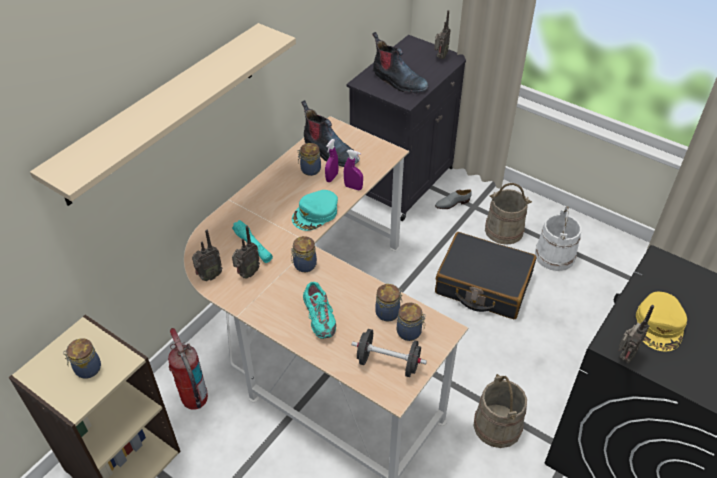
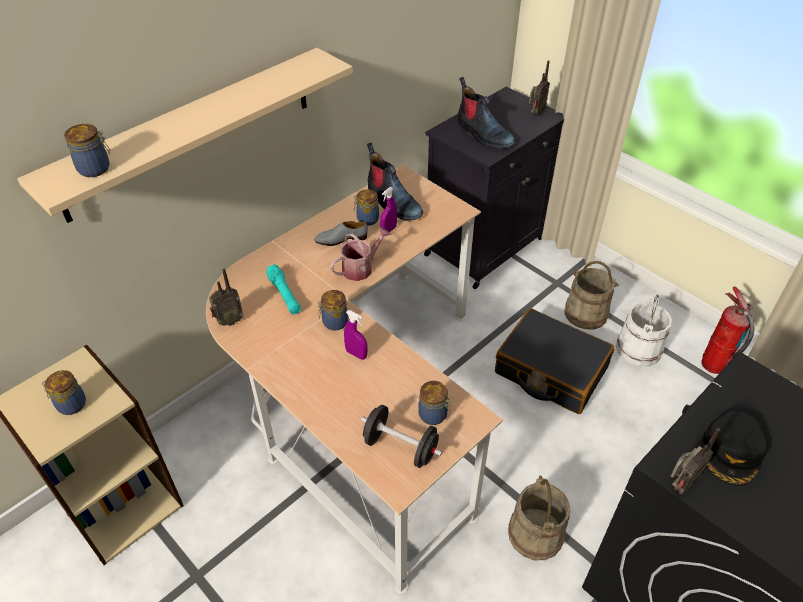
camera: 10 degrees right, 0 degrees up
fire extinguisher [168,328,208,410] -> fire extinguisher moved to [701,287,755,374]
radio [232,226,260,278] -> none
turquoise cap [292,190,338,231] -> watering can [330,227,391,281]
turquoise shoe [303,282,336,339] -> none
purple spray bottle [343,150,363,190] -> purple spray bottle moved to [344,310,368,360]
jar [375,284,402,322] -> jar moved to [64,124,110,177]
grey shoe [435,189,472,209] -> grey shoe moved to [314,221,368,246]
yellow cap [636,292,687,352] -> black cap [703,410,768,486]

